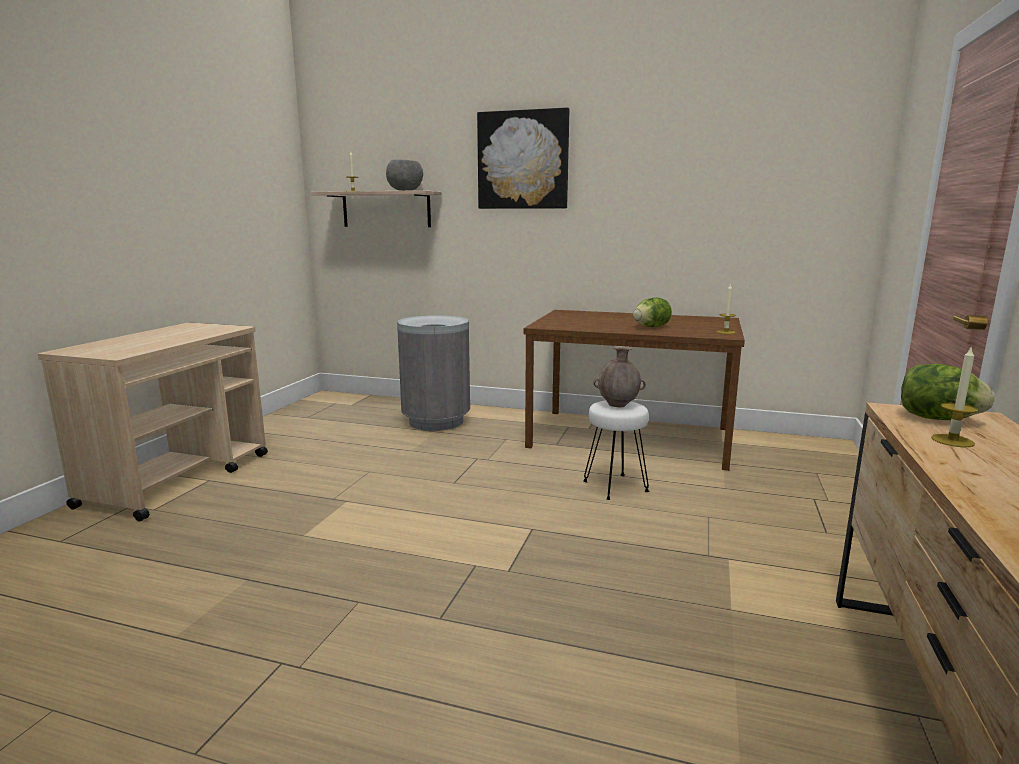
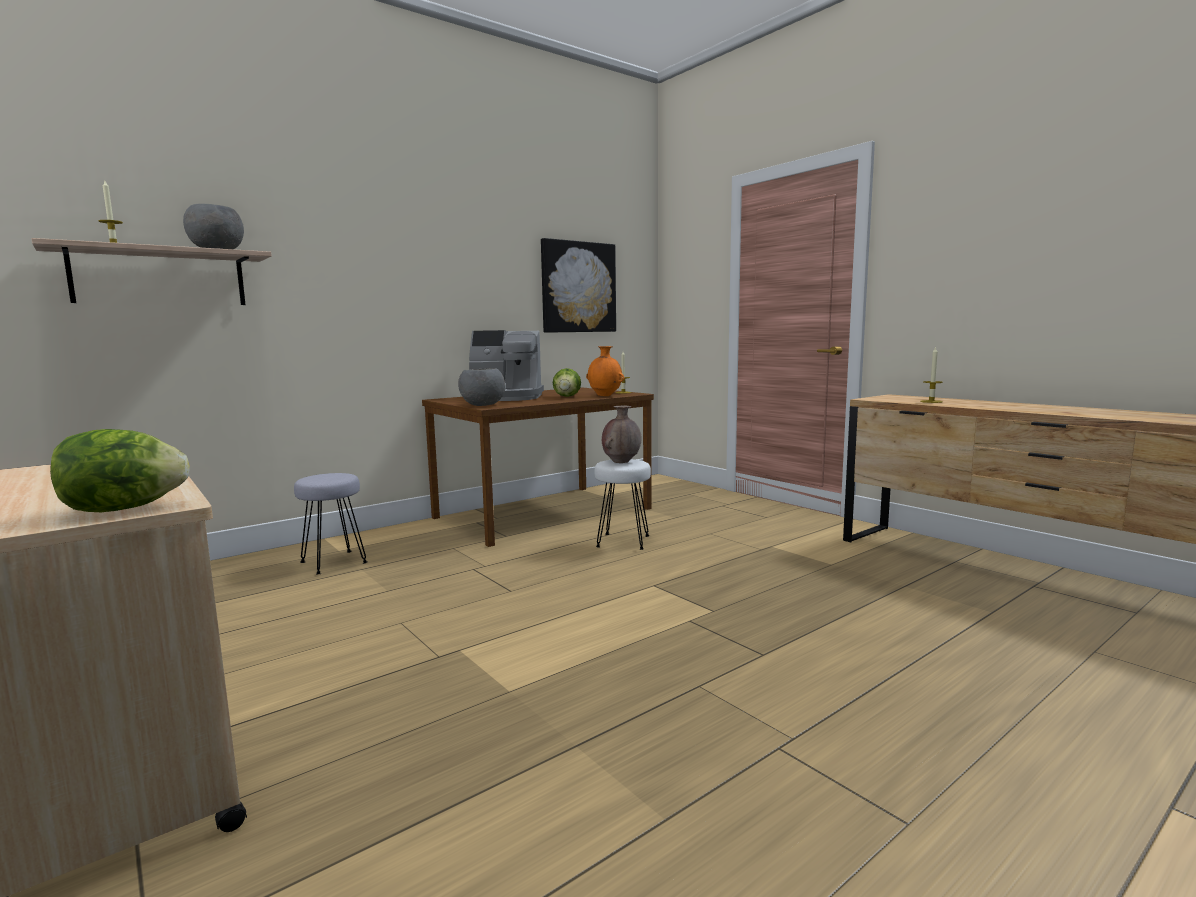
camera: 55 degrees left, 5 degrees down
grey trash can [397,315,470,431] -> grey stool [294,473,367,574]
picture [477,107,569,209] -> picture moved to [541,238,616,333]
lettuce [901,364,995,420] -> lettuce moved to [50,429,190,512]
none -> grey bowl [458,368,505,406]
none -> coffee machine [469,330,544,401]
none -> orange vase [586,346,624,396]

